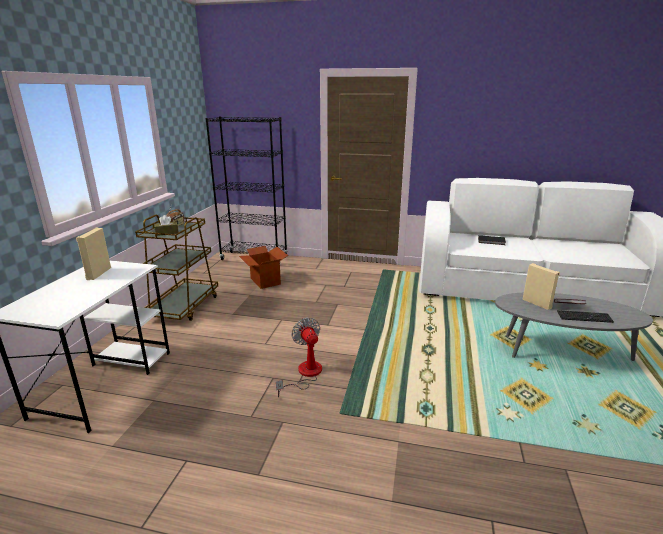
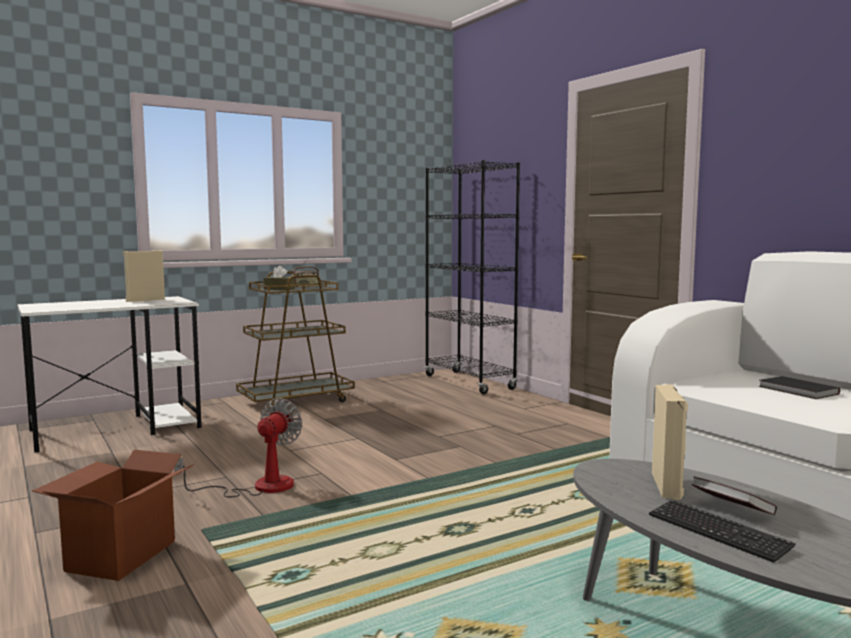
camera: 45 degrees right, 15 degrees down
cardboard box [239,246,288,289] -> cardboard box moved to [32,450,194,581]

